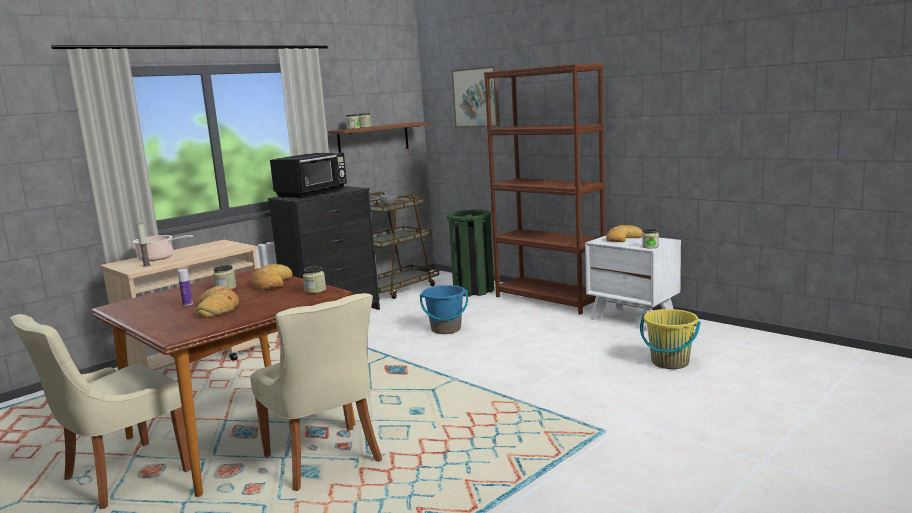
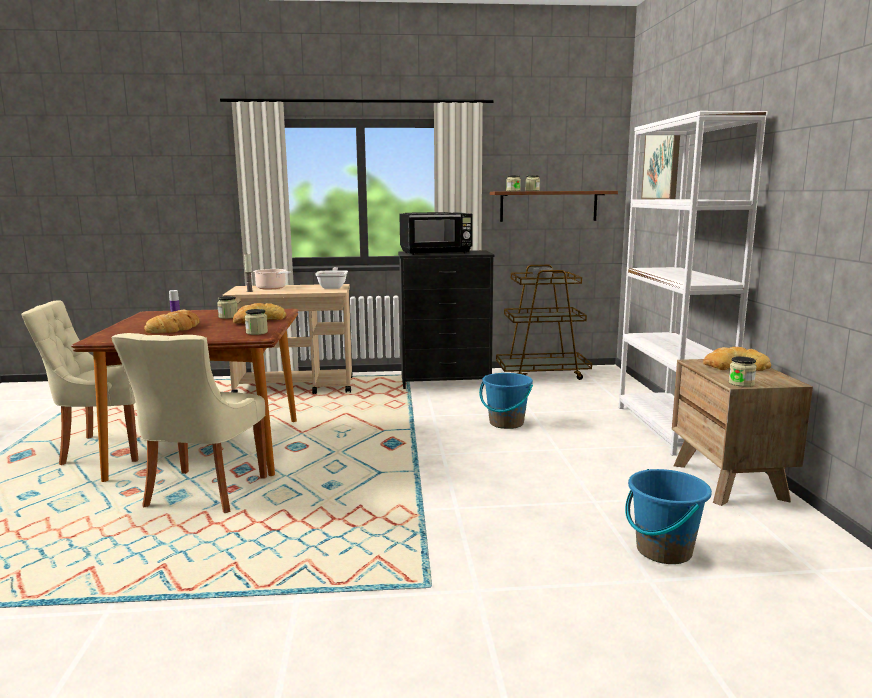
camera: 40 degrees right, 0 degrees up
green trash can [447,209,494,297] -> none
brown bookcase [484,63,605,315] -> white bookcase [619,111,768,456]
white nightstand [585,235,681,331] -> brown nightstand [672,359,813,506]
yellow bucket [640,309,701,369] -> blue bucket [625,469,712,564]
none -> frying pan [315,267,348,289]

